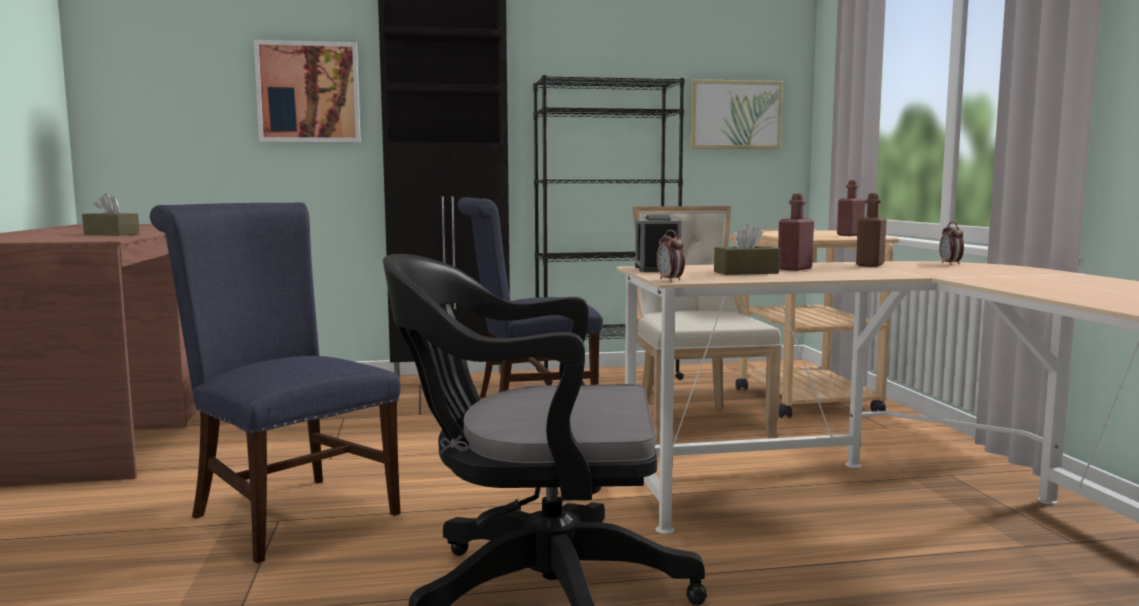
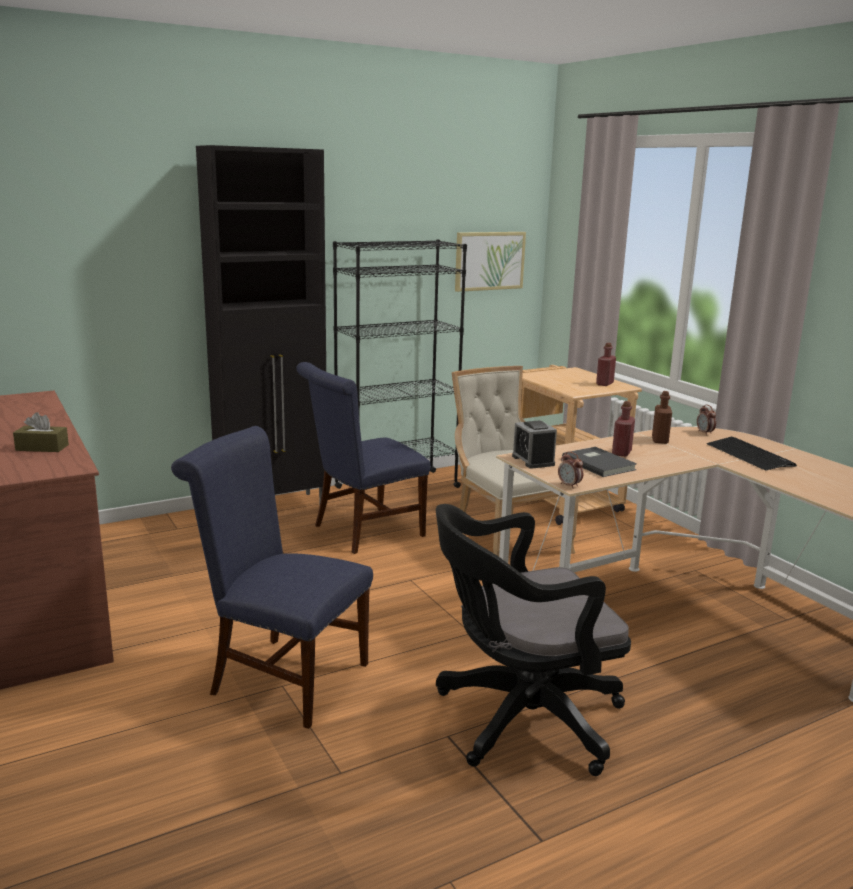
camera: 20 degrees left, 10 degrees up
picture [254,40,361,143] -> none
brown tissue box [714,223,780,275] -> grey book [562,447,637,477]
none -> keyboard [707,437,797,471]

